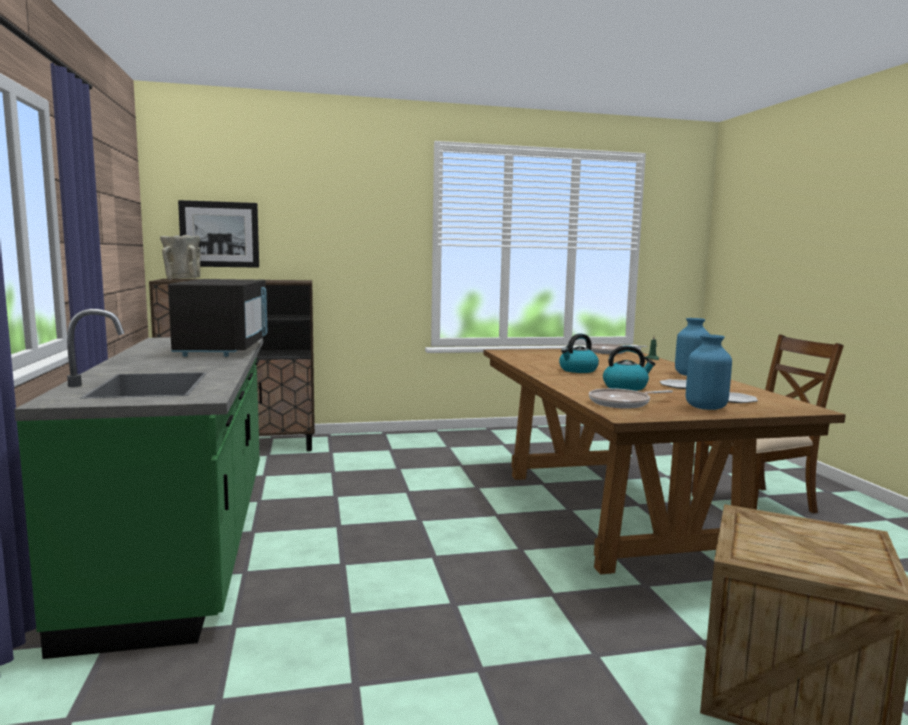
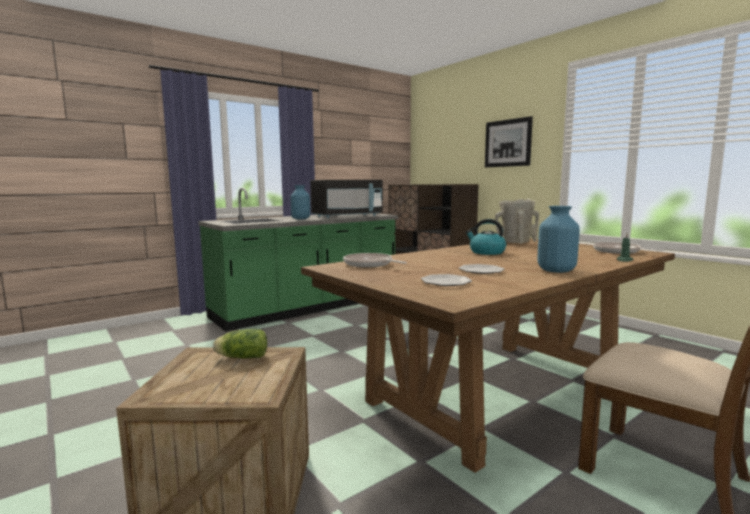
camera: 65 degrees right, 0 degrees up
beige vase [160,235,201,280] -> beige vase moved to [495,199,539,244]
picture [178,200,259,268] -> picture moved to [485,116,533,167]
kettle [603,345,655,391] -> none
blue vase [686,334,732,410] -> blue vase moved to [291,185,310,219]
none -> lettuce [213,329,267,358]

